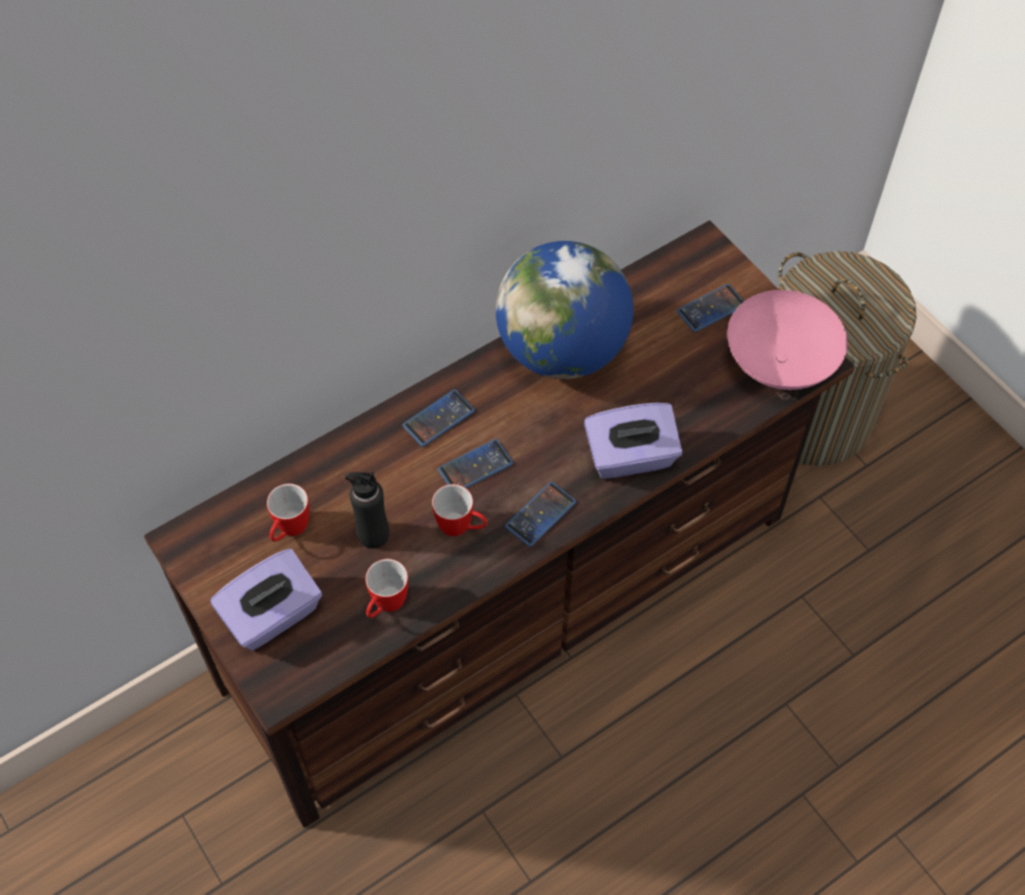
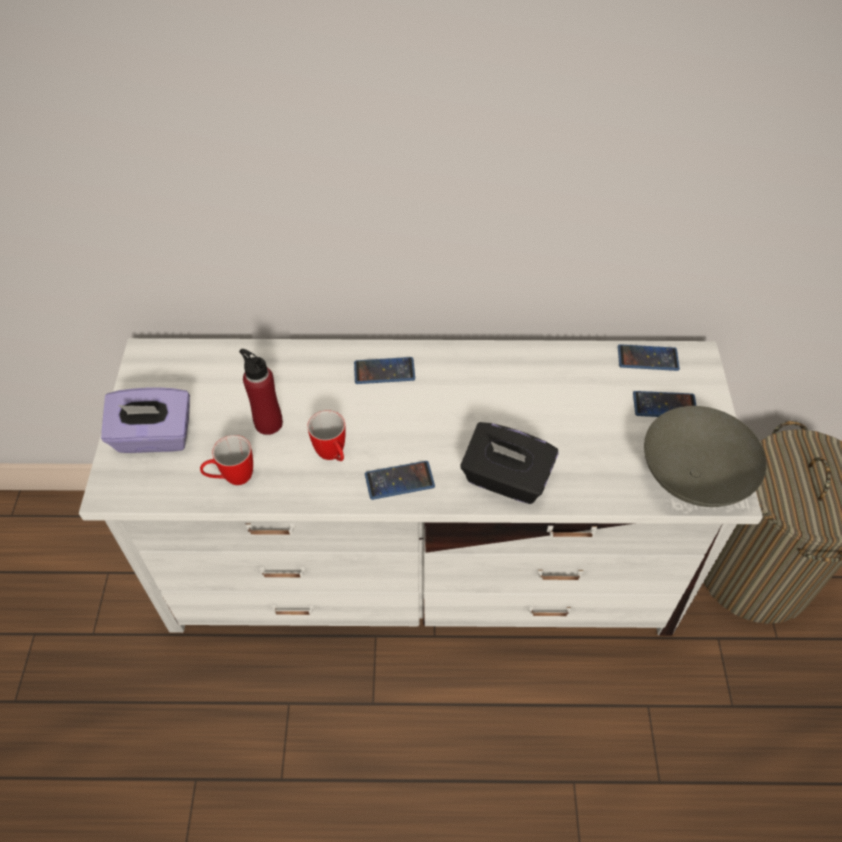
camera: 35 degrees right, 5 degrees down
brown dresser [144,220,855,828] -> white dresser [79,338,763,636]
mug [267,484,309,542] -> none
black bottle [345,472,389,549] -> red bottle [239,349,283,435]
phone [438,439,513,488] -> phone moved to [618,344,680,371]
globe [496,241,633,379] -> none
purple tissue box [584,403,682,479] -> black tissue box [460,422,558,504]
pink bowl [727,290,848,390] -> grey bowl [644,406,767,507]

